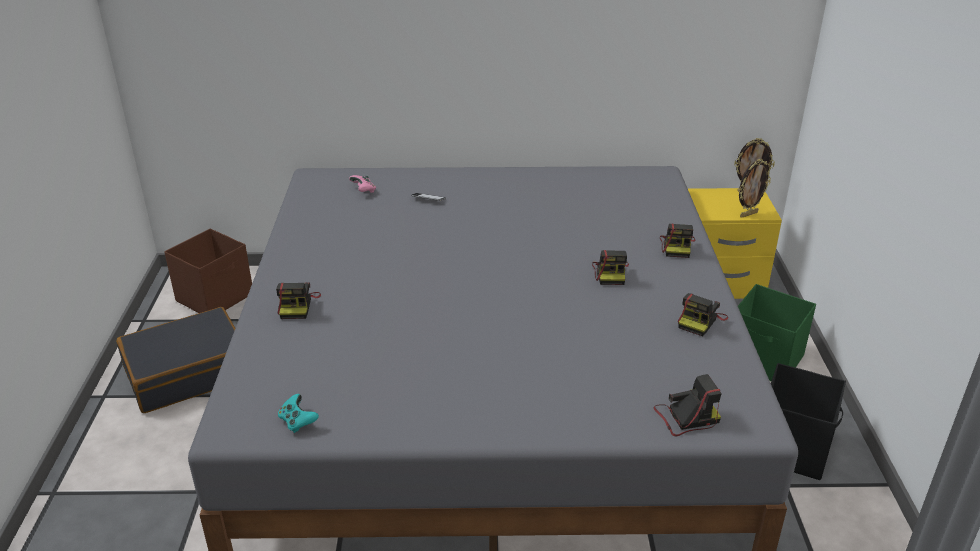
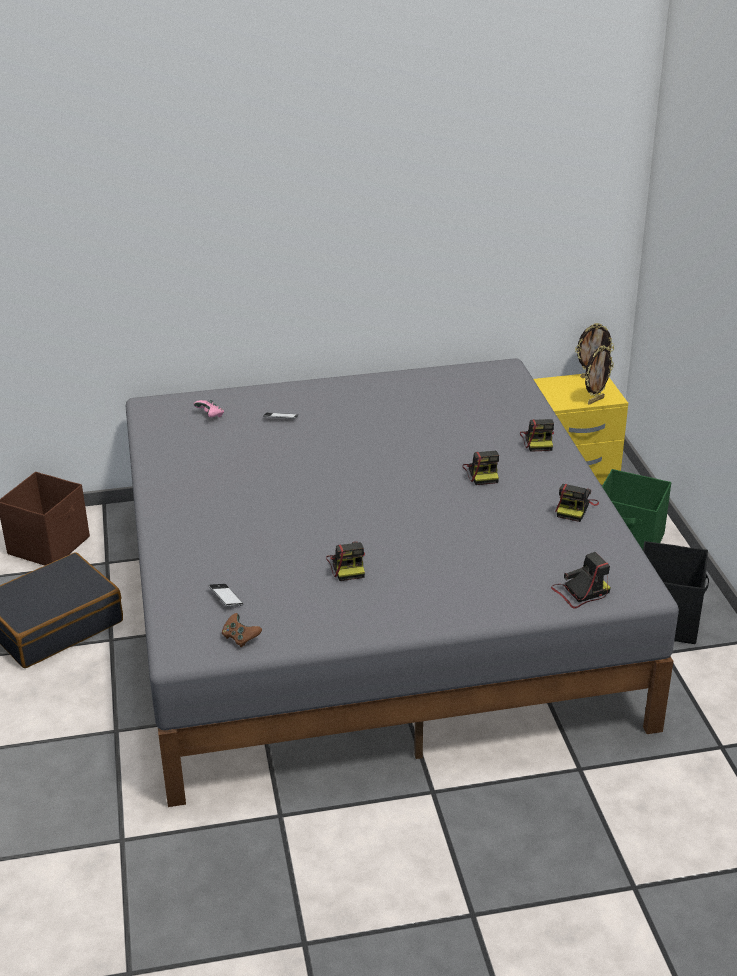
camera: 10 degrees left, 0 degrees up
camera [276,282,321,319] -> camera moved to [326,541,365,581]
turquoise game controller [278,394,319,433] -> brown game controller [222,613,262,648]
none -> phone [209,584,243,607]

